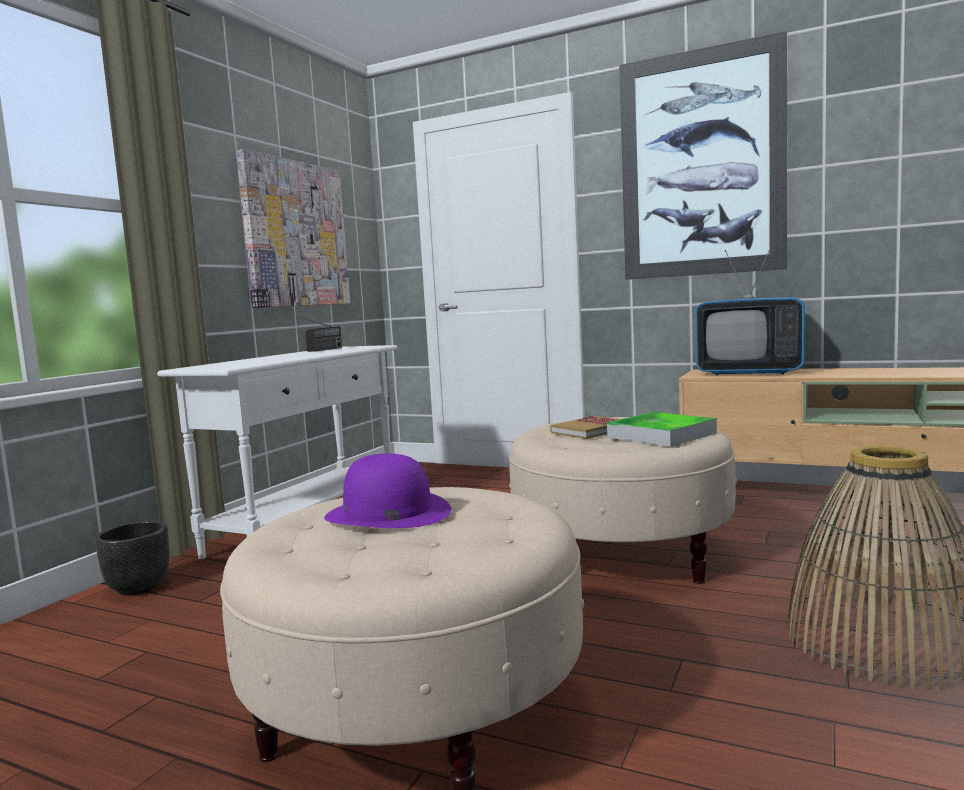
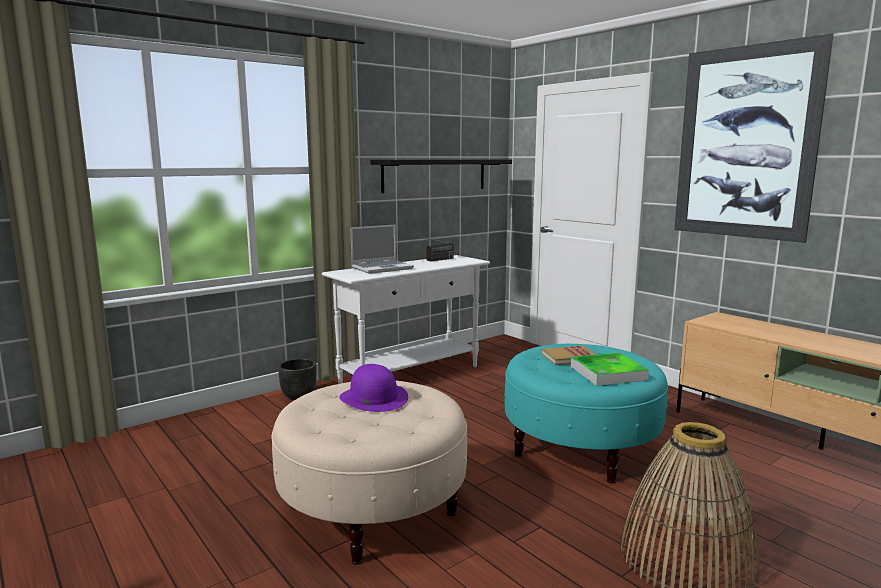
camera: 25 degrees right, 5 degrees up
picture [236,149,350,308] -> black shelf [370,159,512,193]
beige ottoman [509,417,737,584] -> turquoise ottoman [504,344,668,483]
television [696,247,805,375] -> none
none -> laptop [350,225,414,274]

